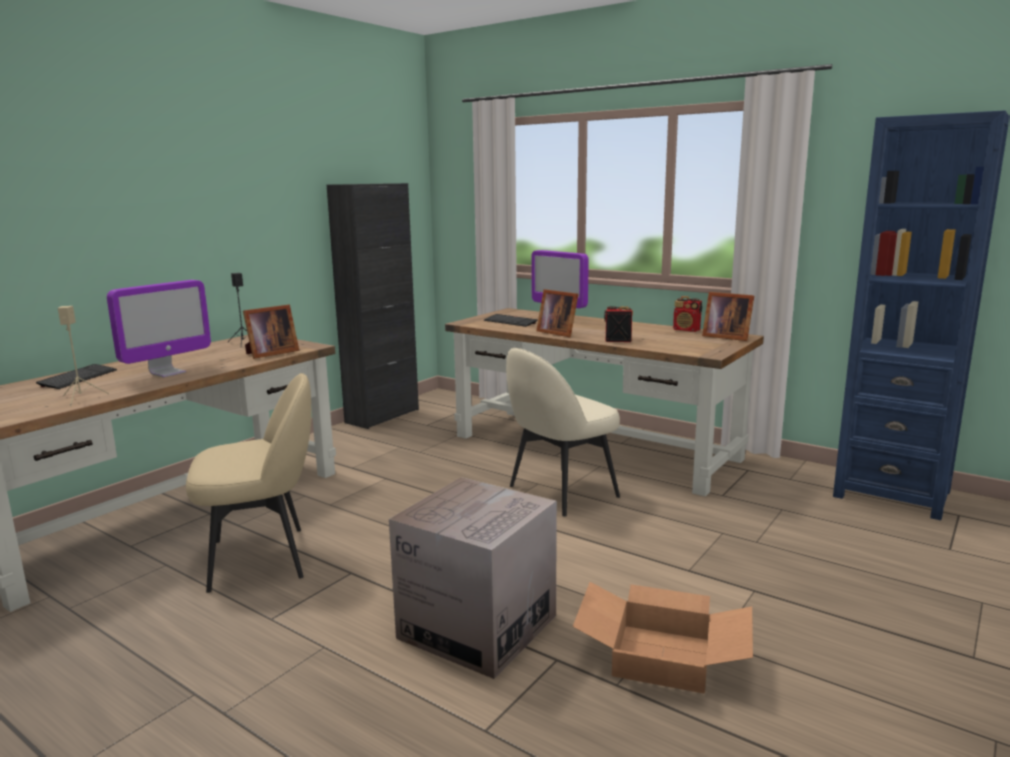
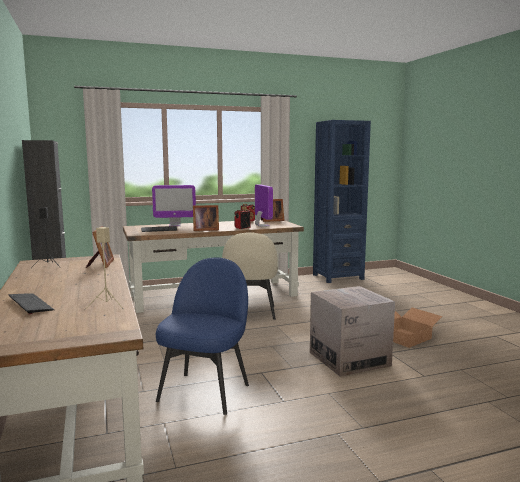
camera: 55 degrees left, 5 degrees down
monitor [107,280,211,377] -> monitor moved to [255,184,273,227]
beige chair [186,373,312,593] -> blue chair [156,257,249,415]

